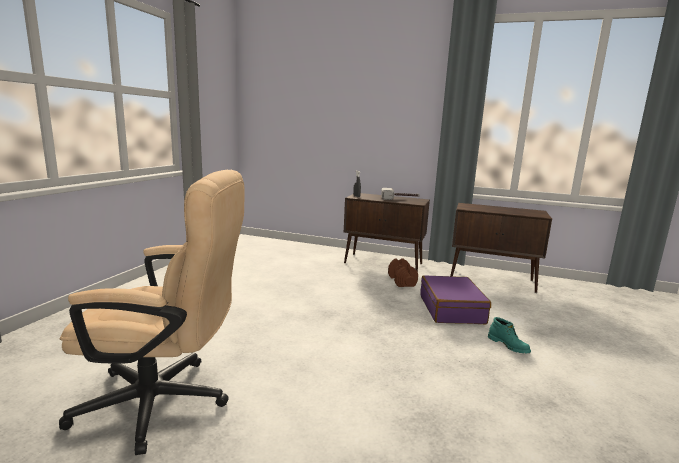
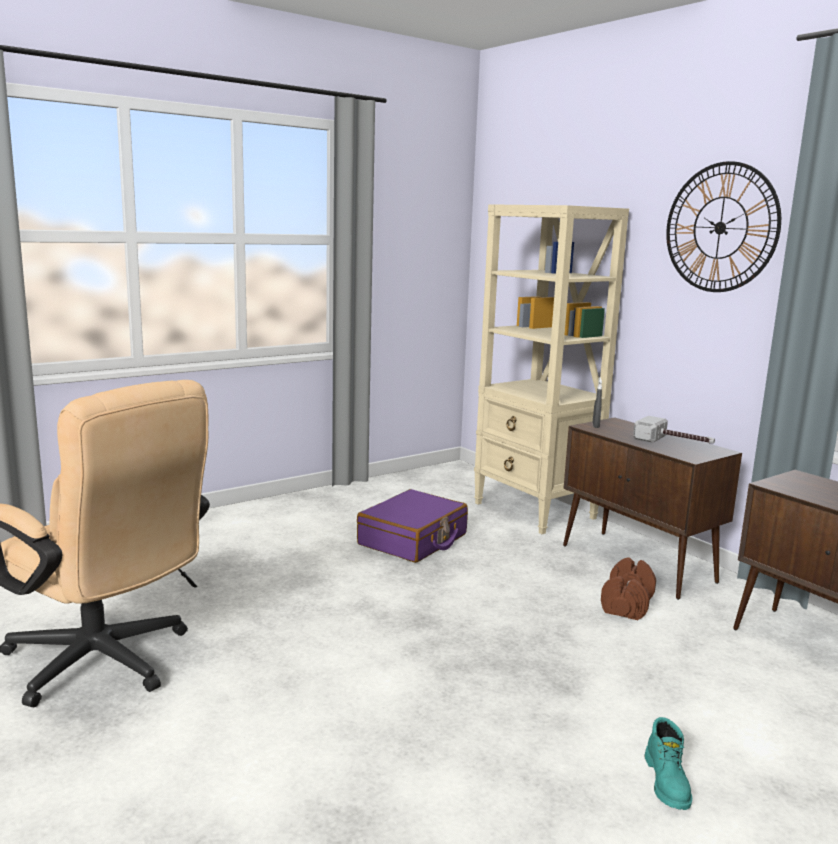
camera: 35 degrees right, 0 degrees up
purple suitcase [420,275,491,324] -> purple suitcase moved to [357,489,468,563]
none -> beige bookcase [474,204,629,534]
none -> wall clock [666,161,781,292]

